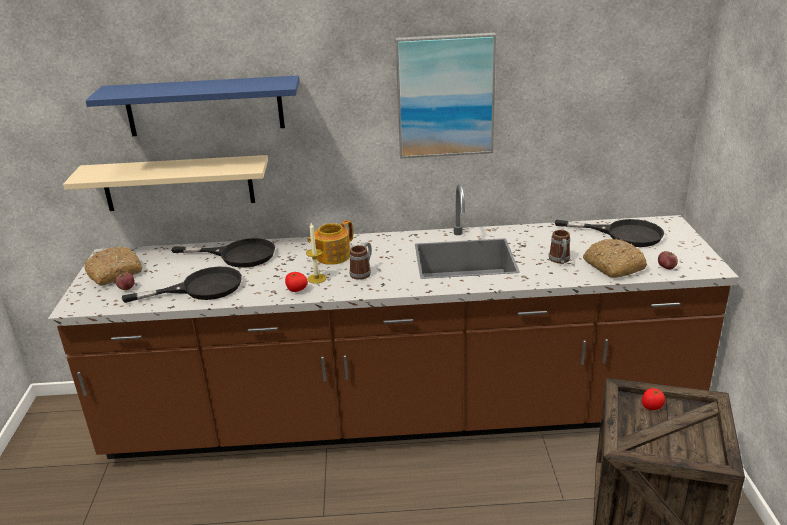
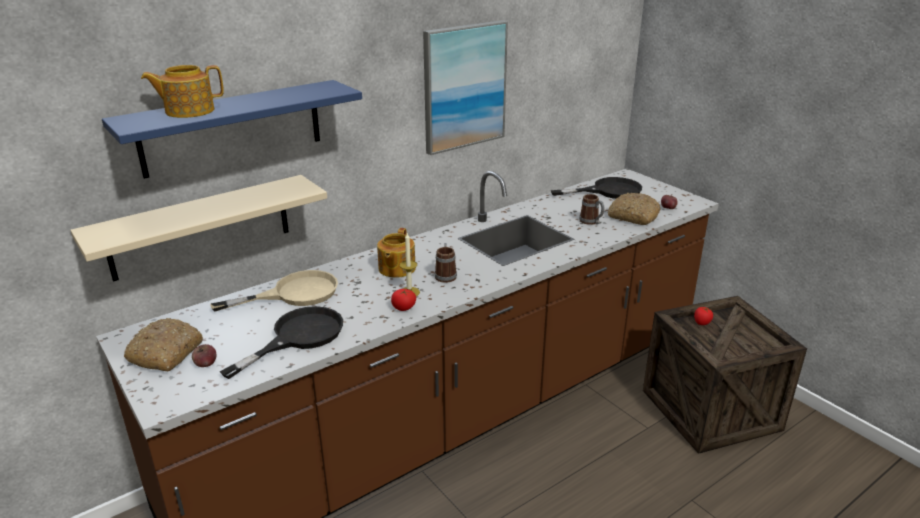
camera: 35 degrees left, 0 degrees up
black frying pan [171,238,275,268] -> beige frying pan [210,270,338,312]
none -> teapot [141,65,224,118]

